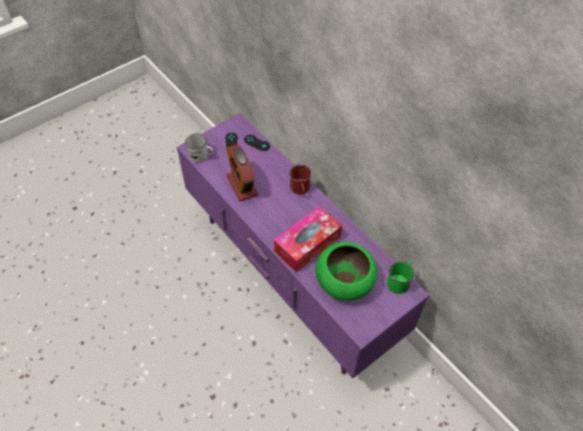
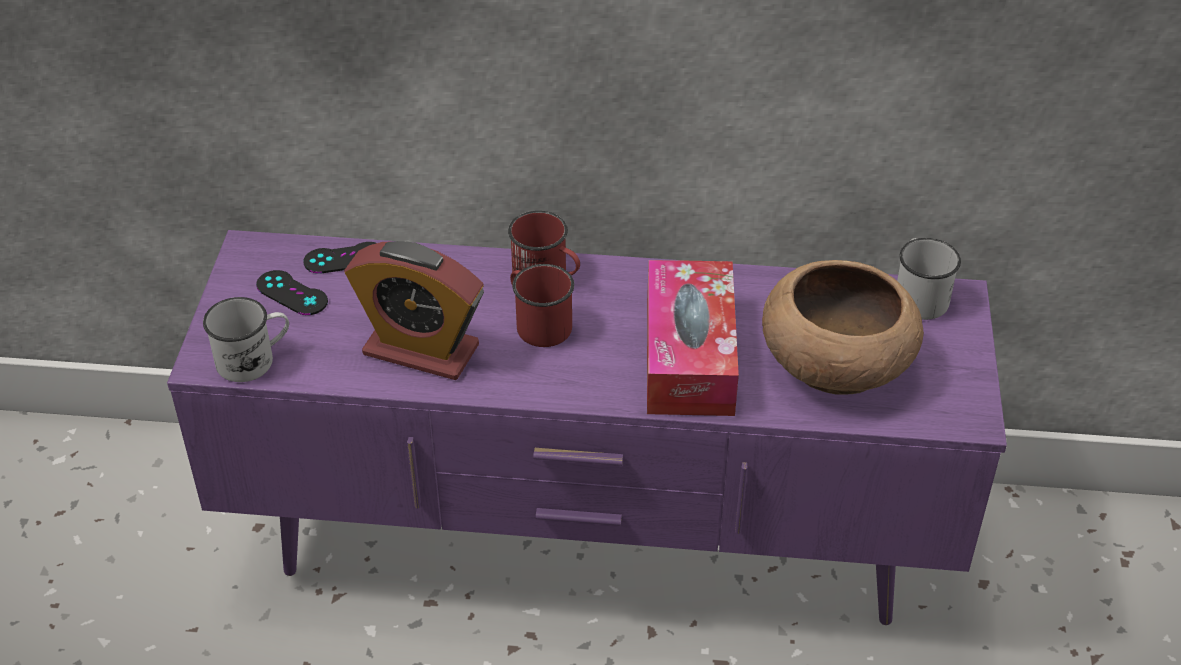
camera: 45 degrees left, 10 degrees down
green bowl [315,242,377,300] -> brown bowl [762,260,924,395]
green mug [387,261,414,294] -> white mug [897,238,961,320]
none -> red mug [510,264,574,347]

